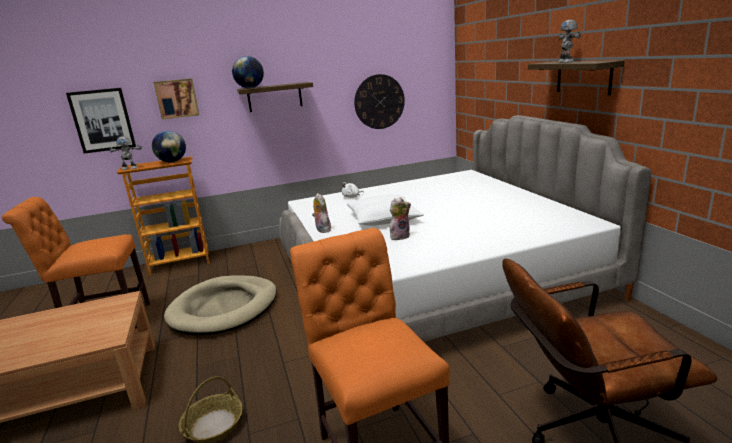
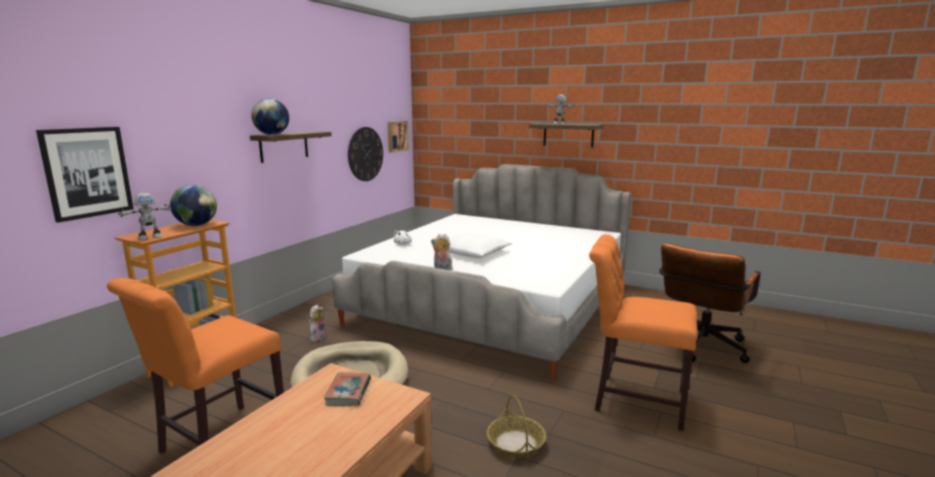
camera: 45 degrees left, 5 degrees down
picture [153,79,199,119] -> picture moved to [388,121,409,152]
plush toy [390,197,411,240] -> plush toy moved to [309,304,325,342]
none -> book [324,372,371,406]

